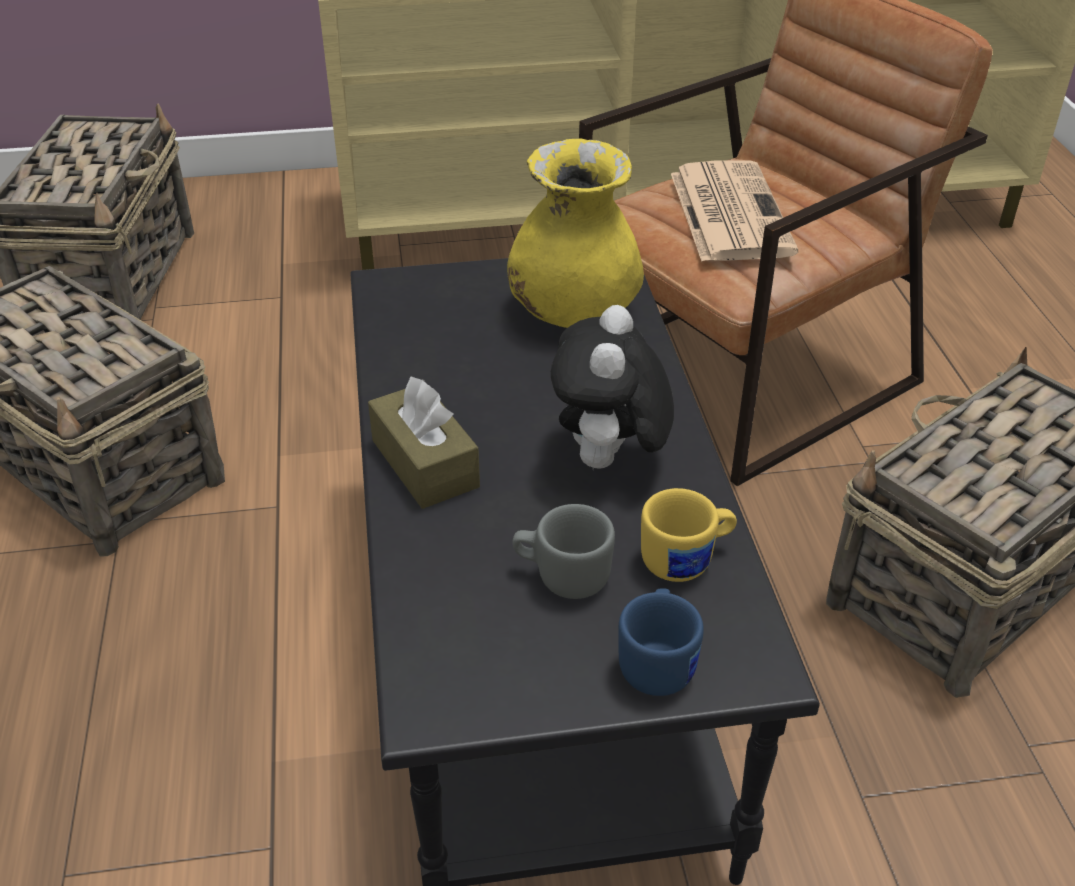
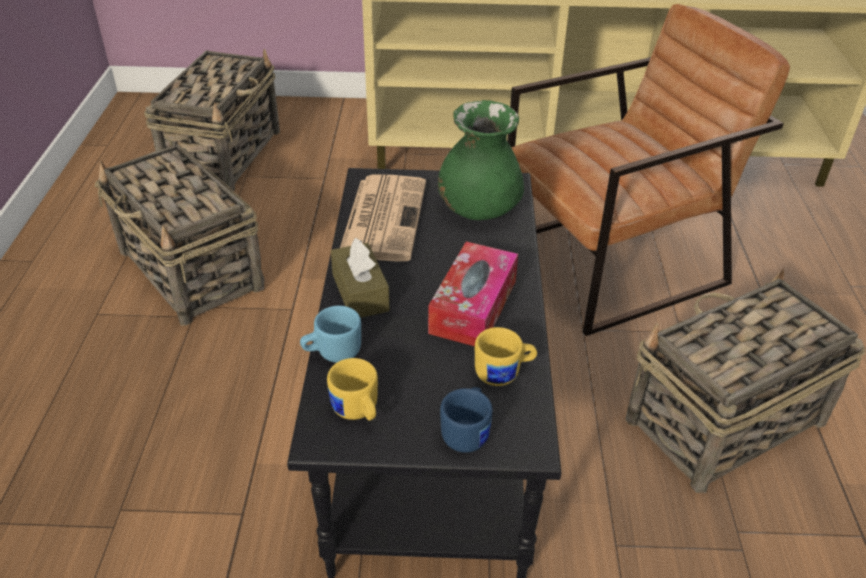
camera: 10 degrees right, 0 degrees up
yellow vase [507,138,644,328] -> green vase [438,100,524,220]
grey mug [512,504,615,599] -> none
plush toy [551,305,674,469] -> tissue box [428,242,518,346]
newspaper [671,160,798,262] -> newspaper moved to [340,174,426,261]
none -> blue mug [300,306,361,363]
none -> yellow mug [327,358,378,421]

